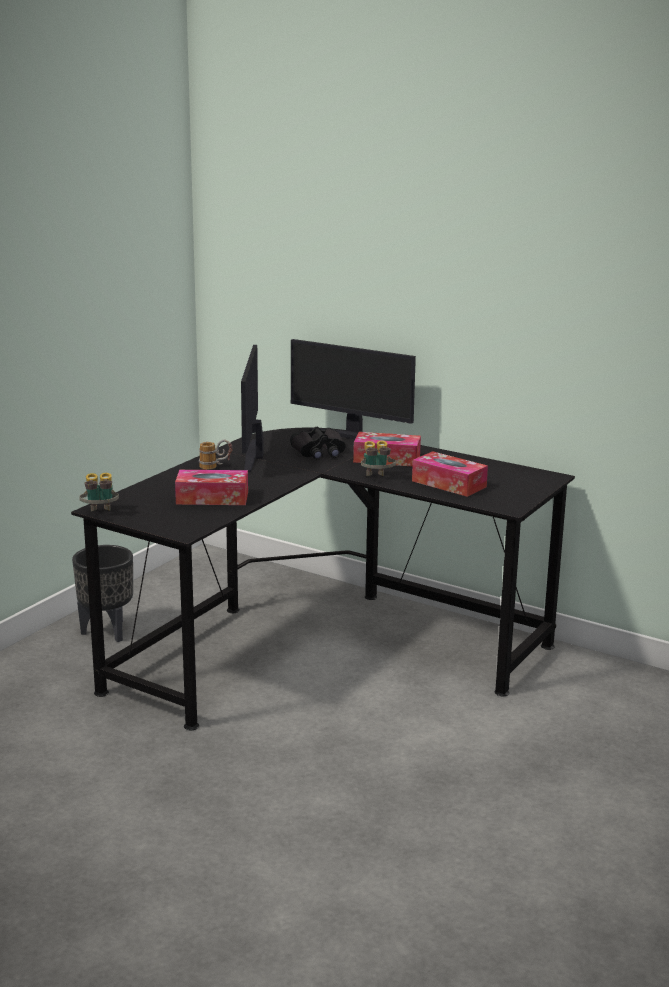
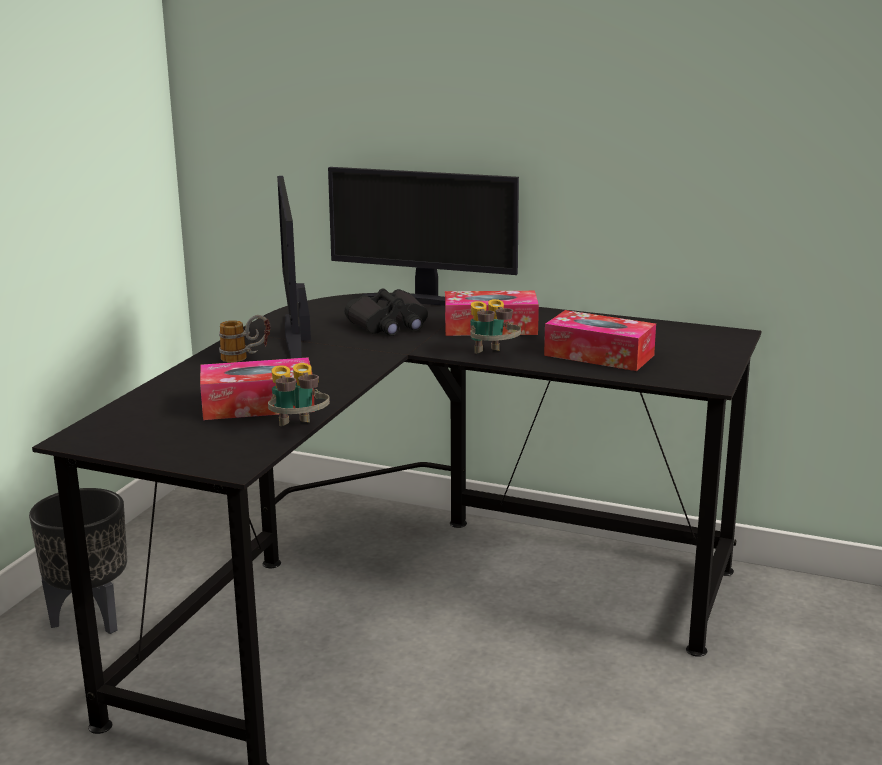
camera: 10 degrees left, 0 degrees up
binoculars [79,473,119,511] -> binoculars moved to [268,363,330,426]

